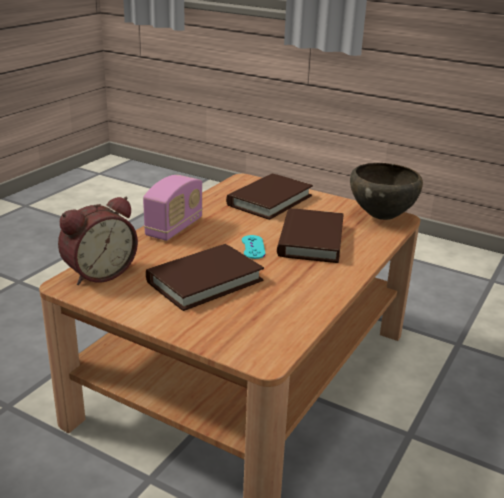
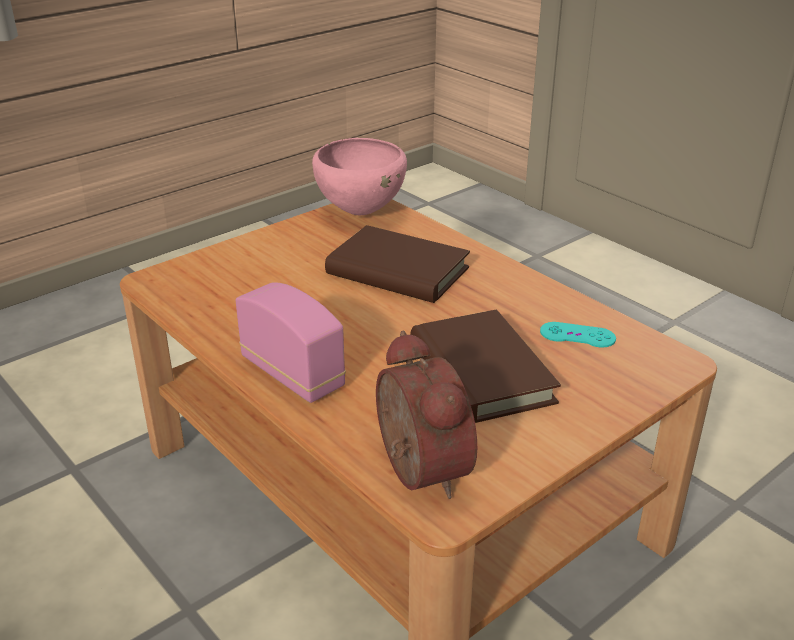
camera: 70 degrees left, 5 degrees up
brown book [226,173,313,220] -> none
turquoise game controller [242,235,266,259] -> turquoise game controller moved to [540,322,616,347]
brown bowl [350,163,423,220] -> pink bowl [312,138,407,215]

